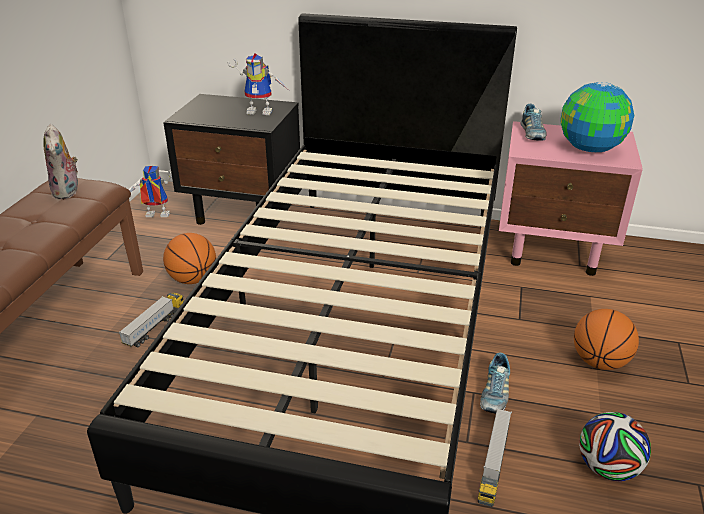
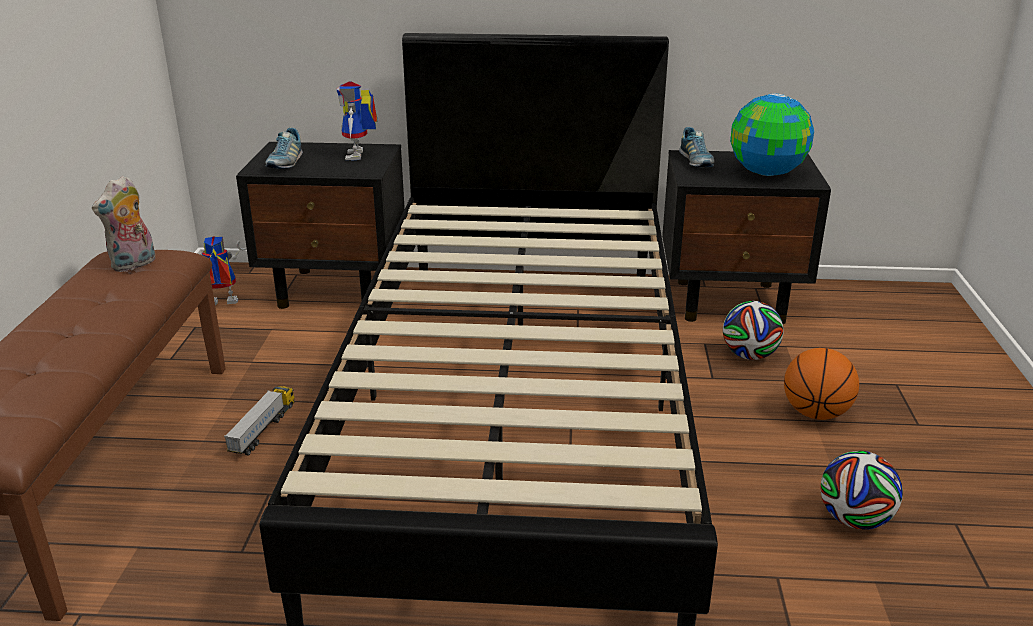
camera: 10 degrees left, 5 degrees down
plush toy [43,124,81,199] -> plush toy turned 60 degrees clockwise [92,175,156,272]
basketball [163,233,216,284] -> none
toy robot [227,53,289,115] -> toy robot turned 90 degrees clockwise [336,81,377,161]
toy truck [478,408,512,507] -> none
shoe [480,353,510,413] -> shoe moved to [265,128,303,169]
pink nightstand [499,121,643,276] -> black nightstand [662,150,831,324]
none -> football [723,301,784,360]

